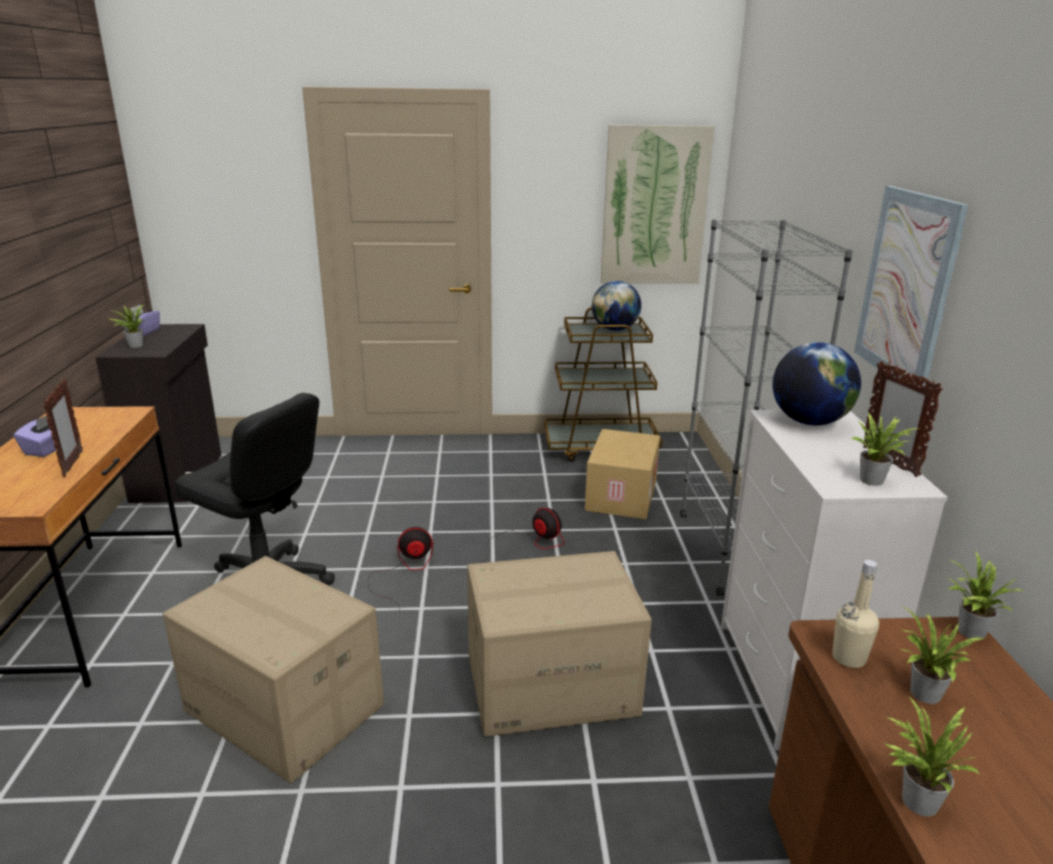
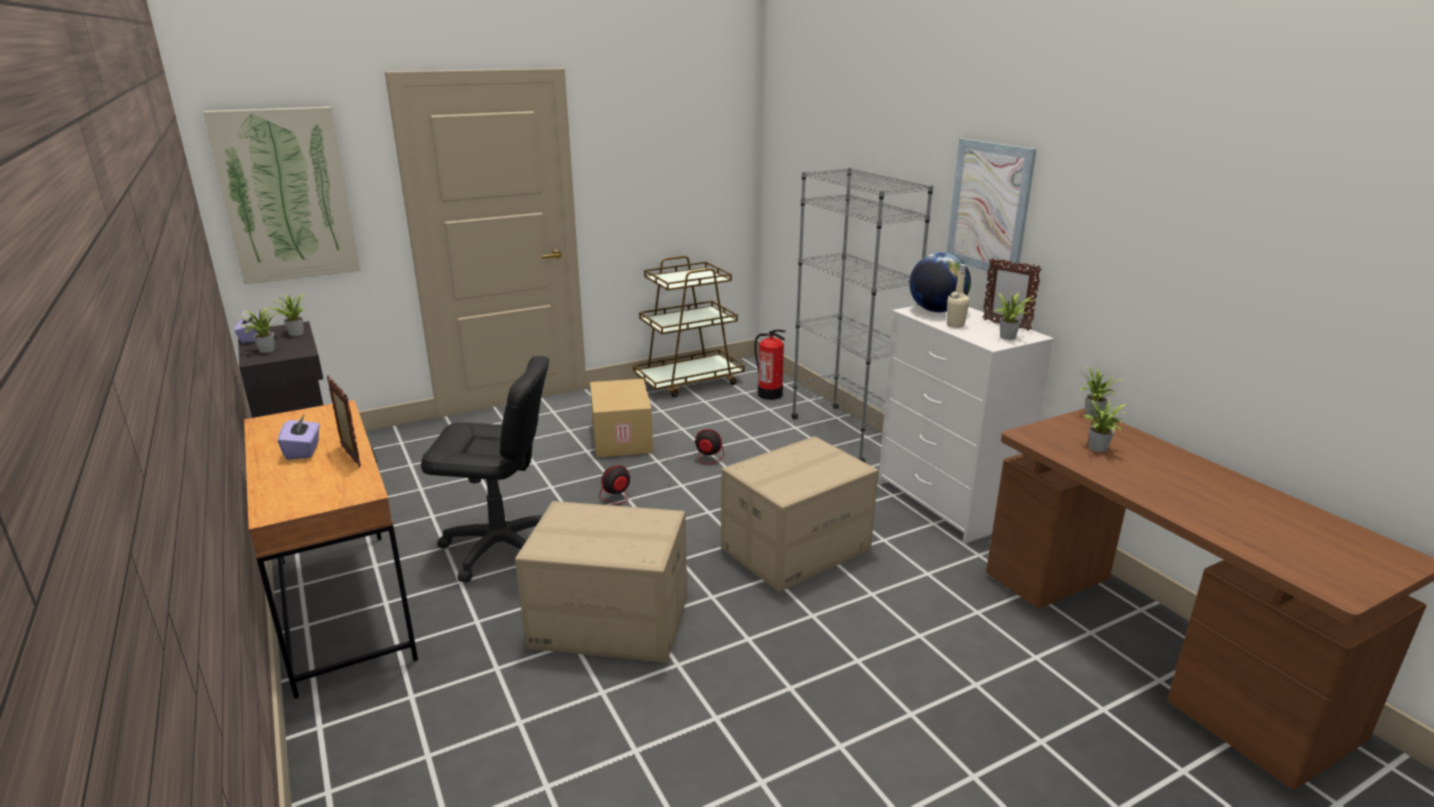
camera: 25 degrees left, 0 degrees up
cardboard box [585,429,660,519] -> cardboard box moved to [590,379,653,458]
globe [592,281,641,331] -> none
picture [601,125,715,283] -> picture moved to [203,107,360,284]
beige bottle [832,560,879,668] -> beige bottle moved to [947,264,970,328]
potted plant [885,695,979,817] -> potted plant moved to [269,293,306,336]
none -> fire extinguisher [755,329,786,400]

